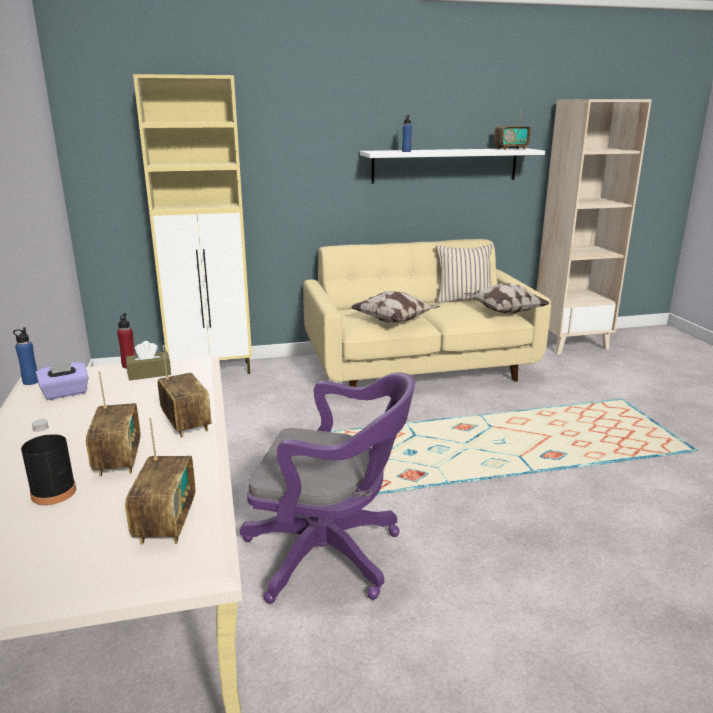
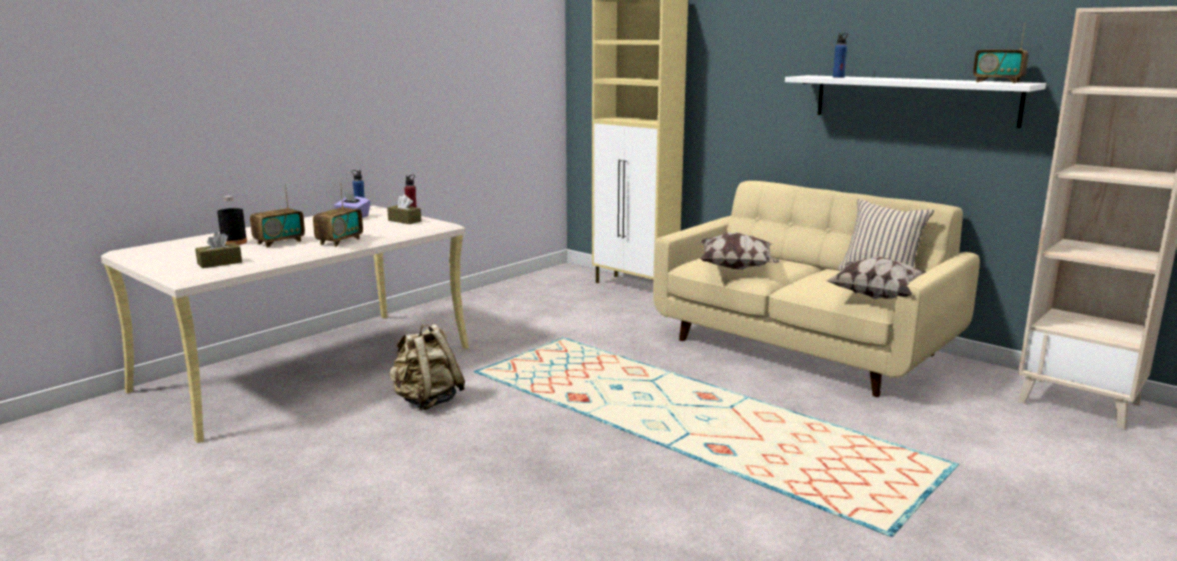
camera: 55 degrees right, 5 degrees down
radio [125,418,195,544] -> brown tissue box [195,232,242,268]
purple office chair [240,373,415,604] -> beige backpack [389,324,465,411]

